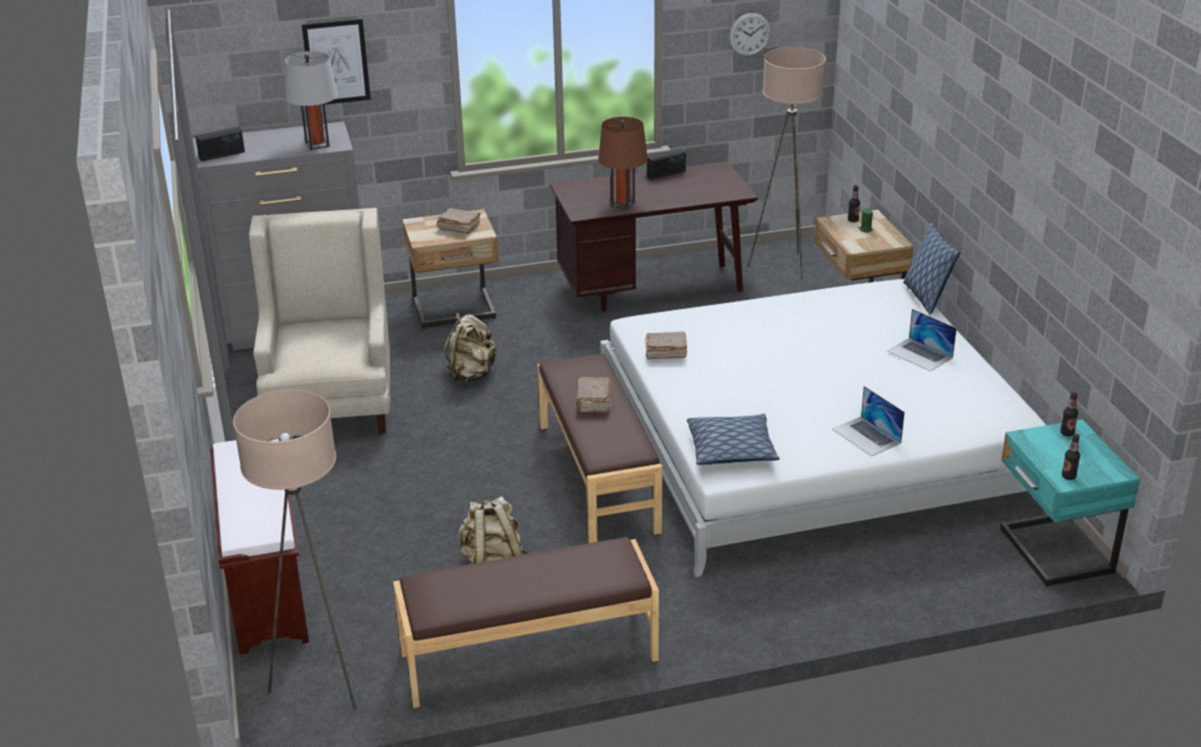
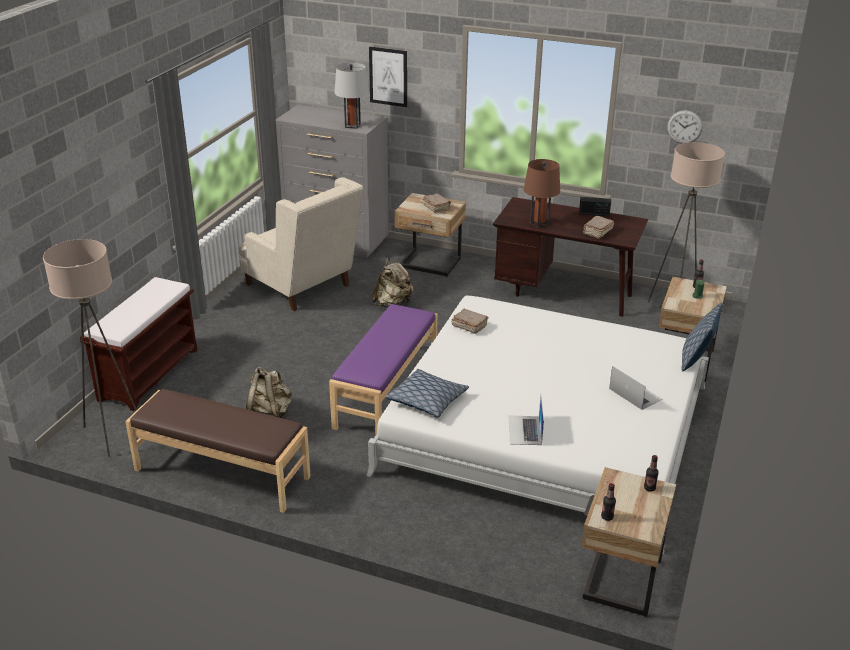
camera: 35 degrees right, 0 degrees up
radio [195,127,245,161] -> none
beige armchair [249,208,391,434] -> beige armchair turned 105 degrees clockwise [238,177,363,311]
brown bench [537,354,662,543] -> purple bench [329,304,437,436]
brown book [577,377,611,413] -> brown book moved to [583,216,614,239]
laptop [887,309,957,371] -> laptop turned 150 degrees clockwise [609,366,662,410]
turquoise nightstand [1000,419,1140,587] -> beige nightstand [582,467,676,617]

